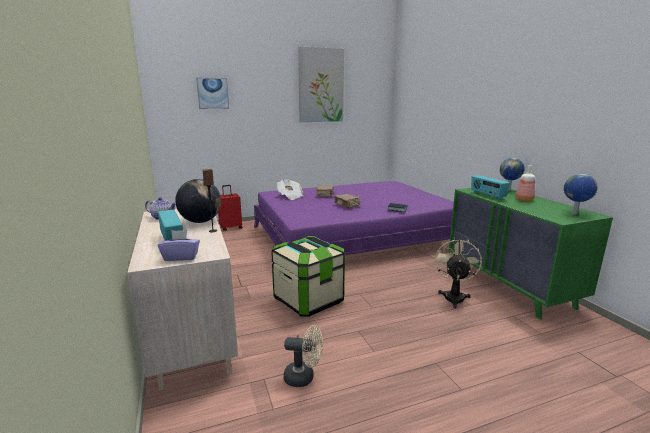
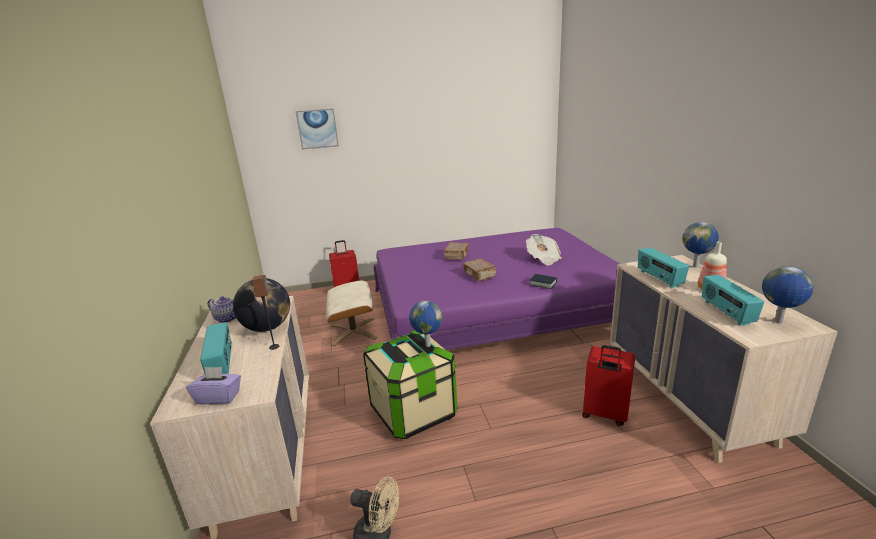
camera: 10 degrees right, 5 degrees up
newspaper [277,179,303,200] -> newspaper moved to [526,234,562,266]
picture [298,47,344,122] -> none
beige fan [435,238,482,308] -> red suitcase [582,345,635,426]
green dresser [449,188,613,319] -> beige dresser [610,255,838,463]
none -> beige ottoman [326,281,378,346]
none -> globe [409,301,443,347]
none -> radio [702,275,764,326]

